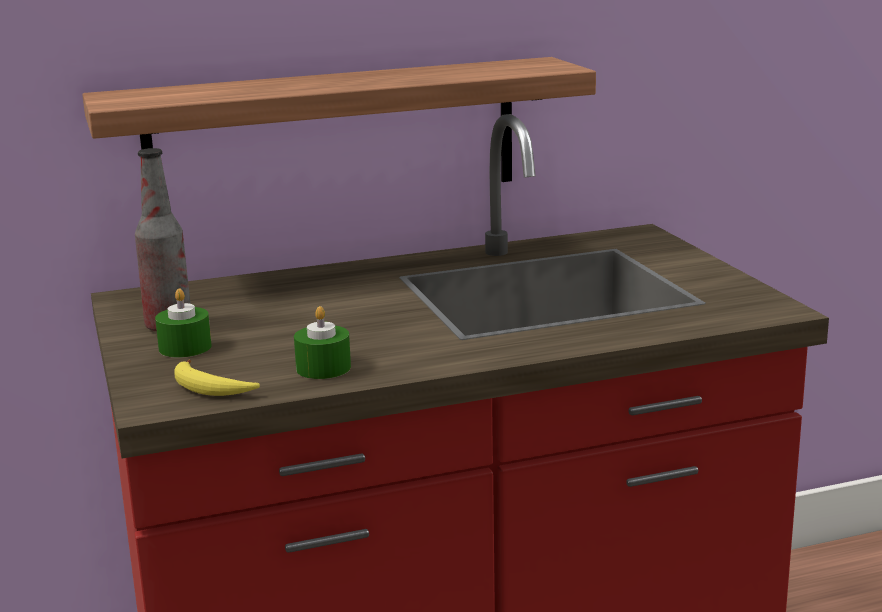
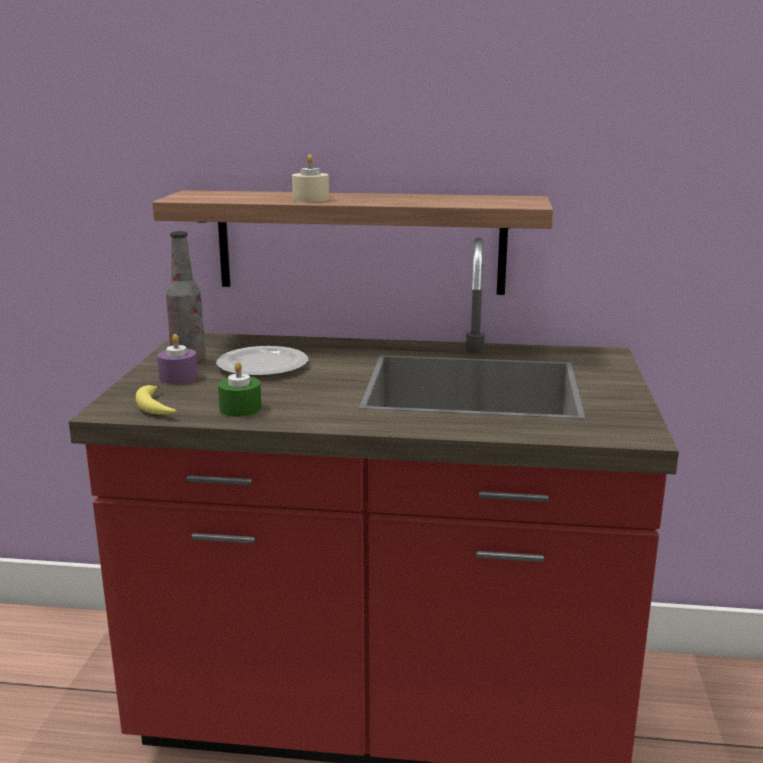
camera: 25 degrees right, 0 degrees up
green candle [155,288,212,358] -> purple candle [157,334,198,384]
none -> plate [216,346,308,376]
none -> beige candle [292,154,329,202]

